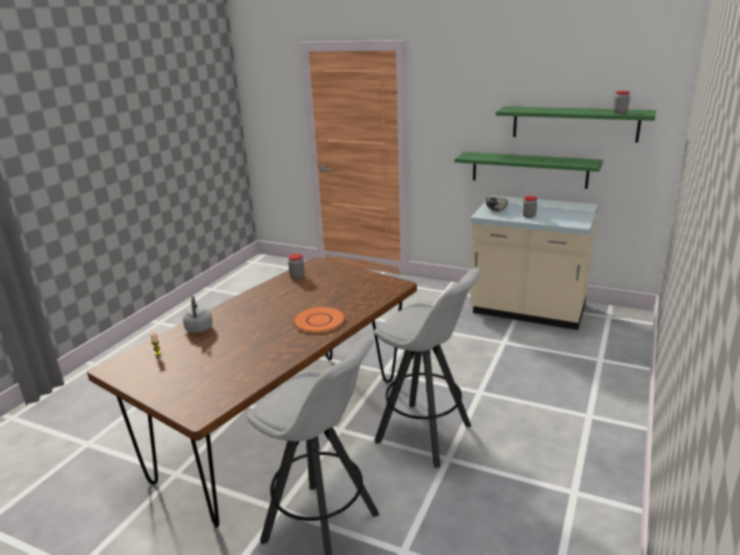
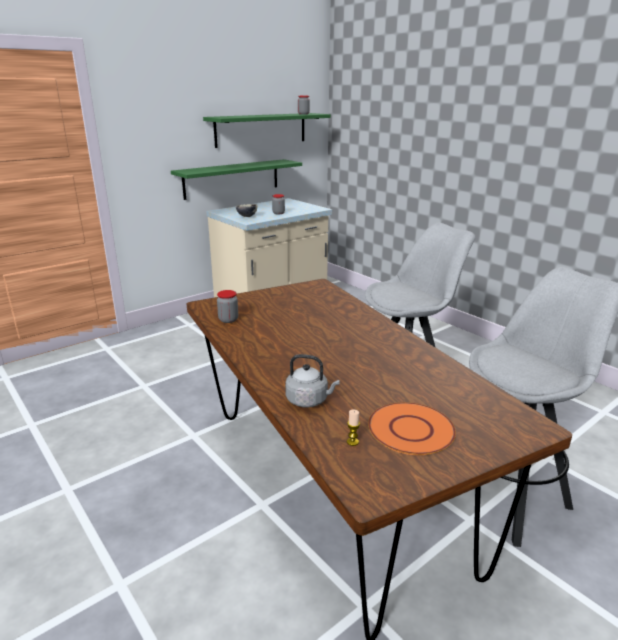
camera: 65 degrees left, 0 degrees up
orange plate [293,307,345,333] -> orange plate moved to [368,402,456,455]

